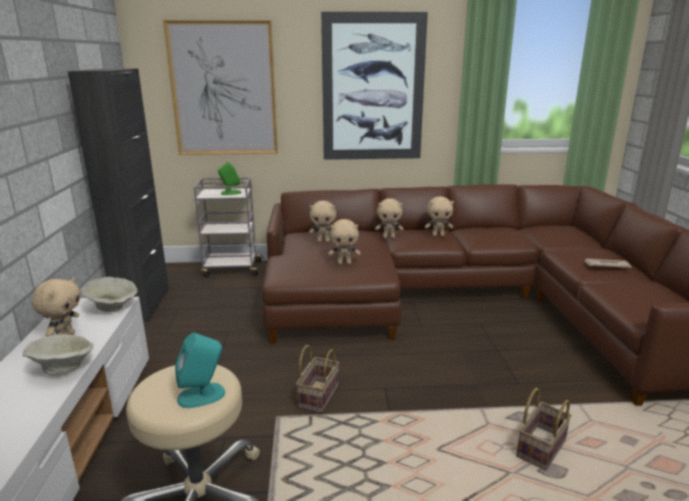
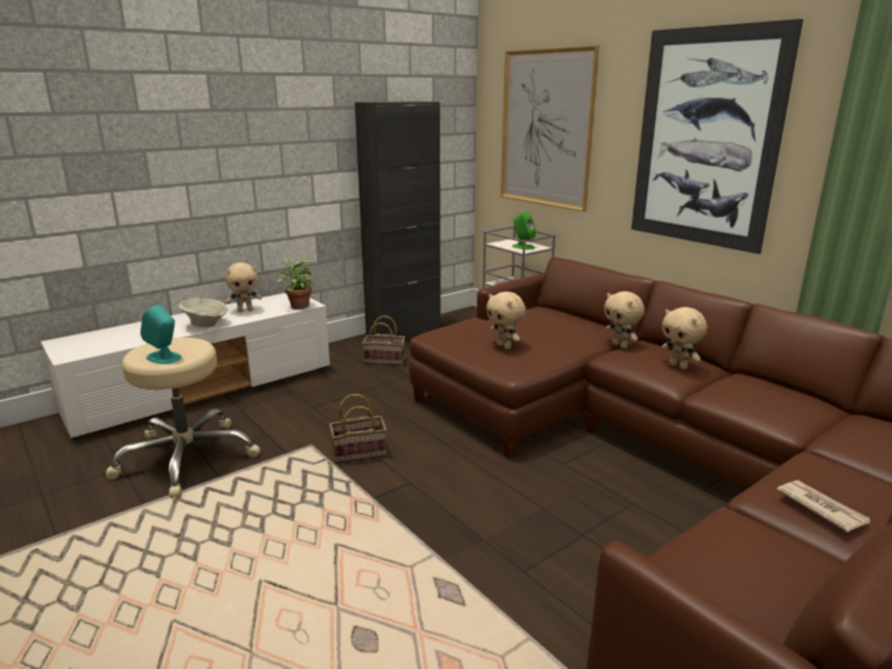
camera: 55 degrees right, 0 degrees up
beige bowl [81,277,137,312] -> potted plant [277,259,314,309]
beige plush toy [309,201,336,242] -> none
basket [516,388,572,471] -> basket moved to [362,315,405,365]

